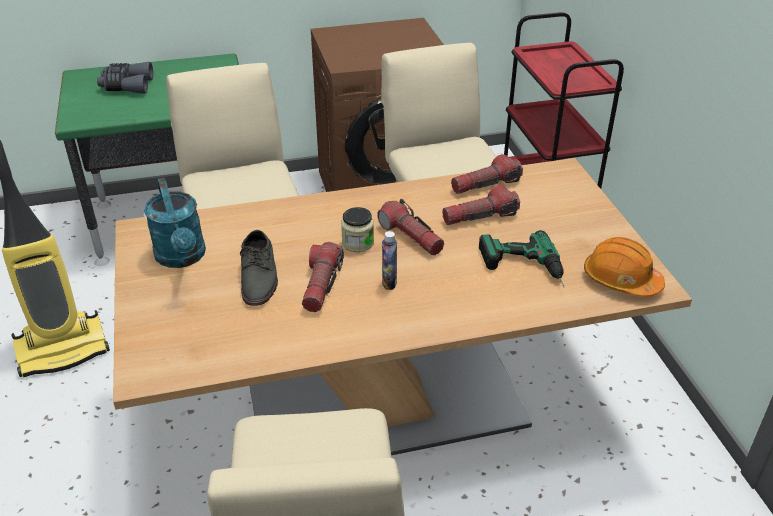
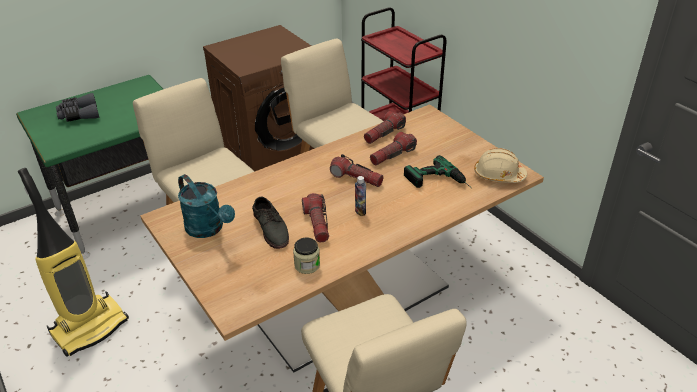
camera: 20 degrees left, 0 degrees up
jar [341,207,374,252] -> jar moved to [293,238,320,274]
orange hard hat [584,237,665,297] -> beige hard hat [474,148,527,183]

